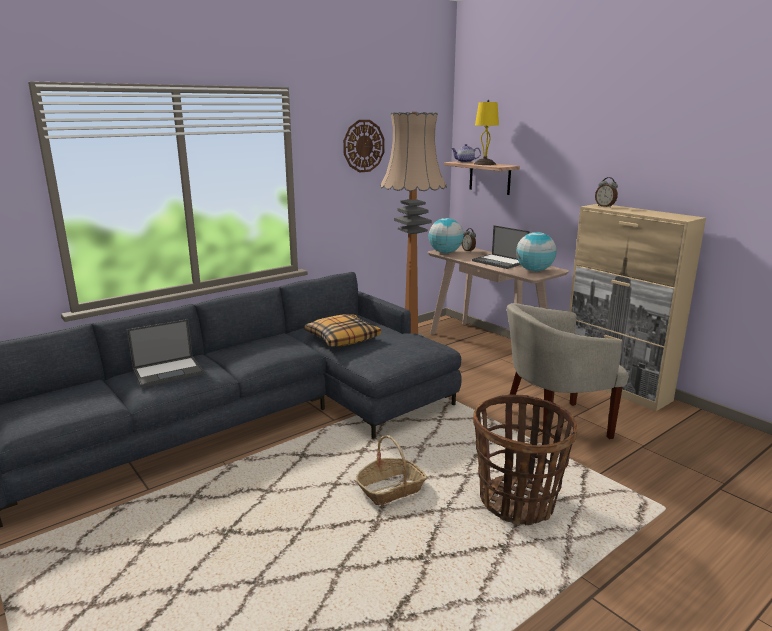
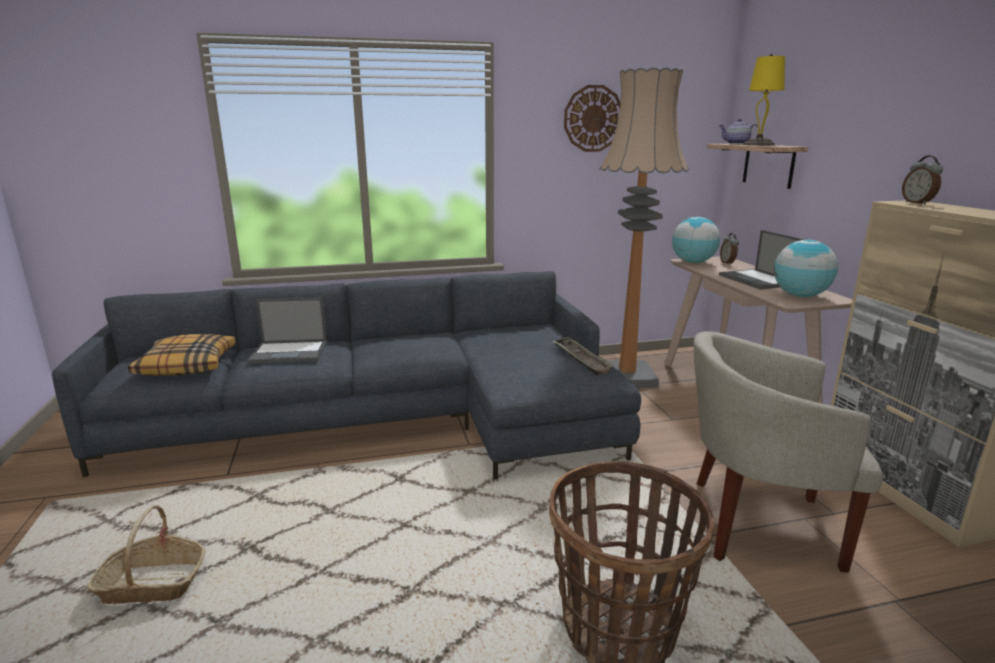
camera: 25 degrees right, 0 degrees up
pillow [304,314,381,346] -> pillow moved to [128,334,236,376]
basket [356,435,427,505] -> basket moved to [87,505,205,604]
none -> tray [552,337,614,375]

